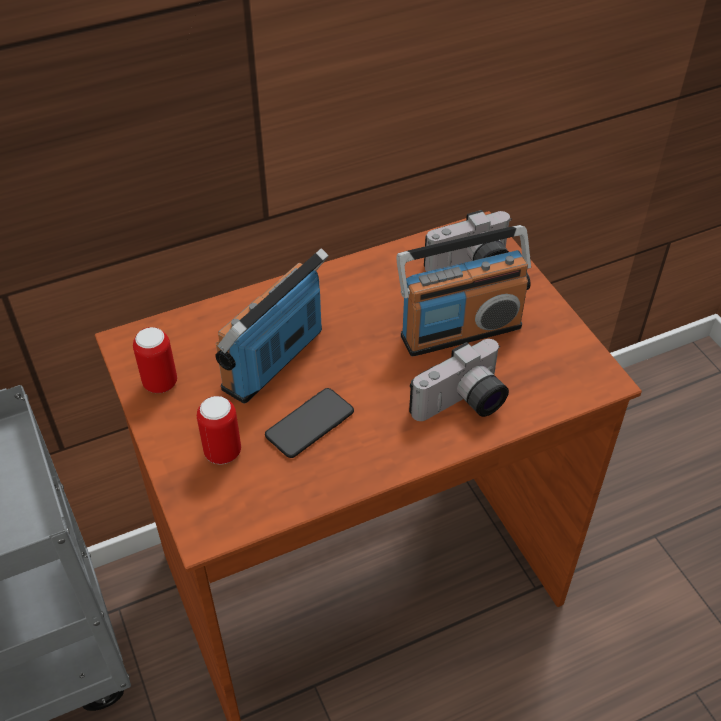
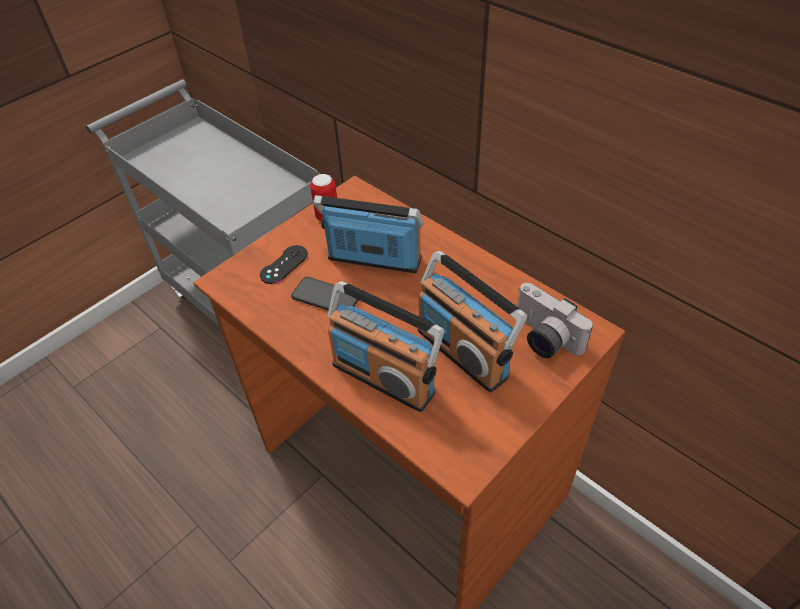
camera: 70 degrees right, 0 degrees up
can [197,396,241,464] -> black game controller [260,245,308,284]
camera [409,339,509,421] -> radio [327,281,444,412]

